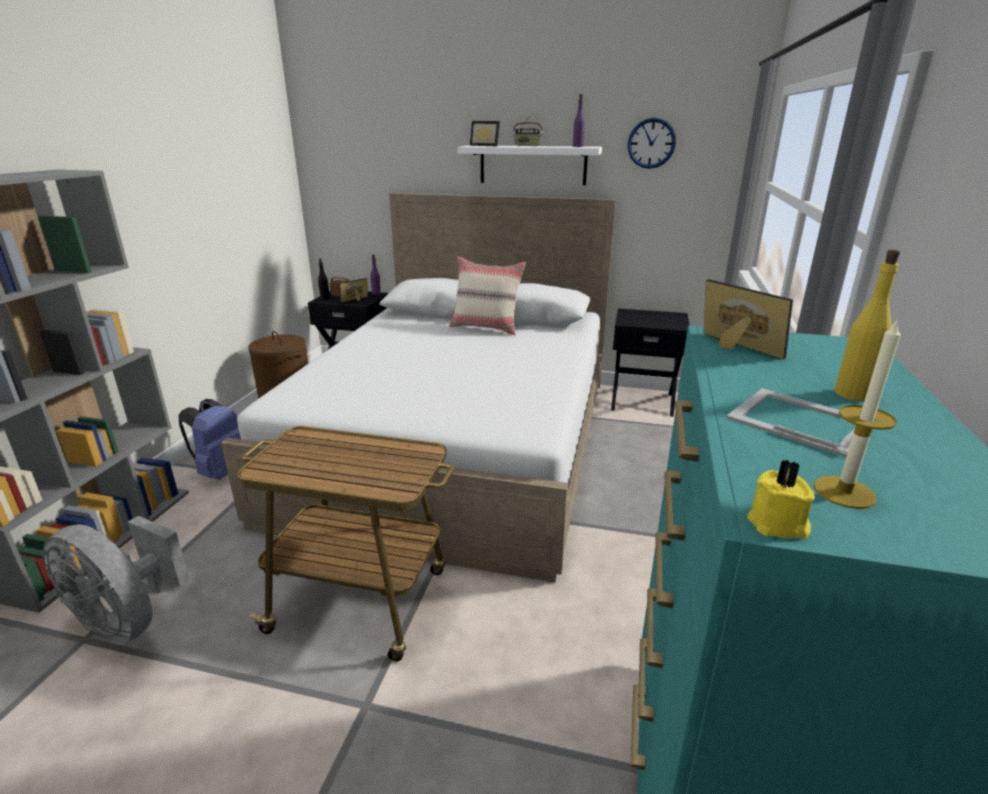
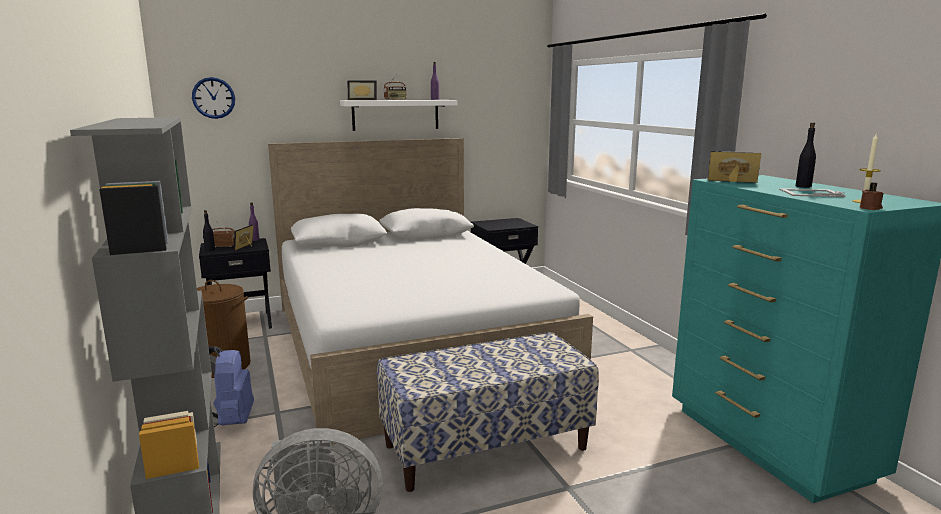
camera: 35 degrees left, 10 degrees down
cart [237,426,454,661] -> bench [377,332,599,492]
beige pillow [449,257,526,335] -> none
wall clock [628,118,676,169] -> wall clock moved to [192,77,235,119]
yellow candle [747,459,815,539] -> brown candle [860,183,884,210]
yellow bottle [834,249,900,401] -> black bottle [796,122,816,188]

